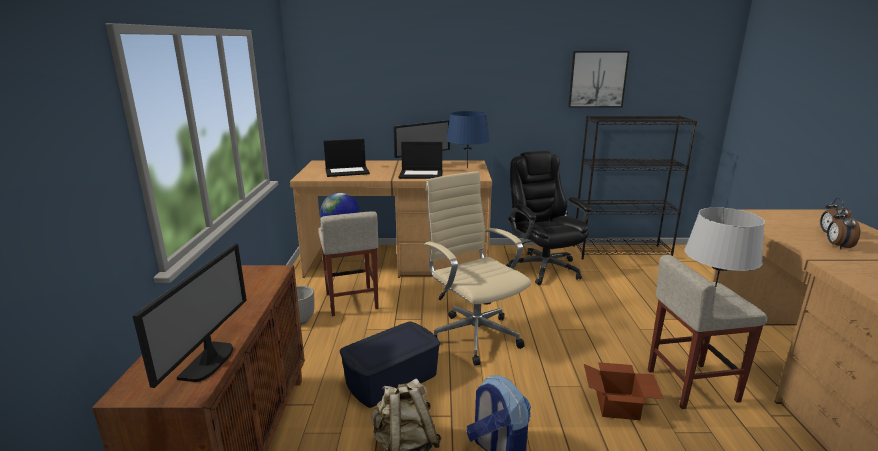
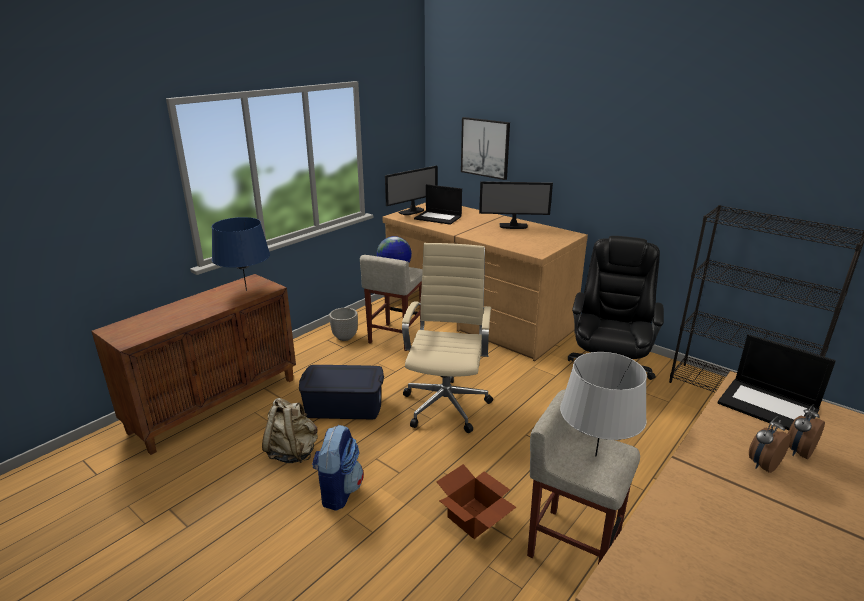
camera: 40 degrees right, 5 degrees up
monitor [133,243,247,388] -> monitor moved to [385,166,437,215]
laptop [399,142,443,179] -> laptop moved to [718,334,836,430]
blue table lamp [446,111,490,168] -> blue table lamp moved to [212,217,270,291]
picture [568,51,630,107] -> picture moved to [461,117,510,180]

